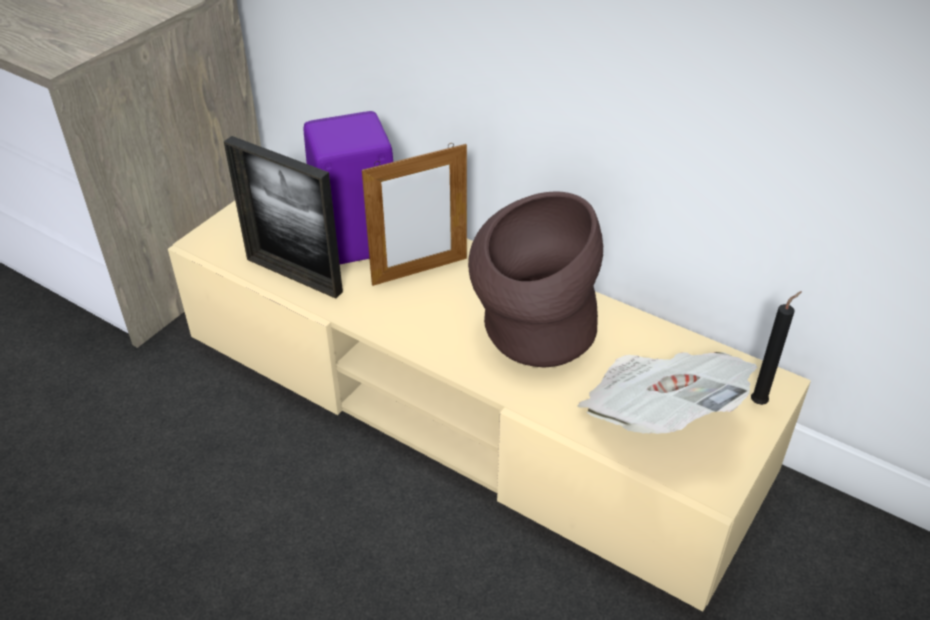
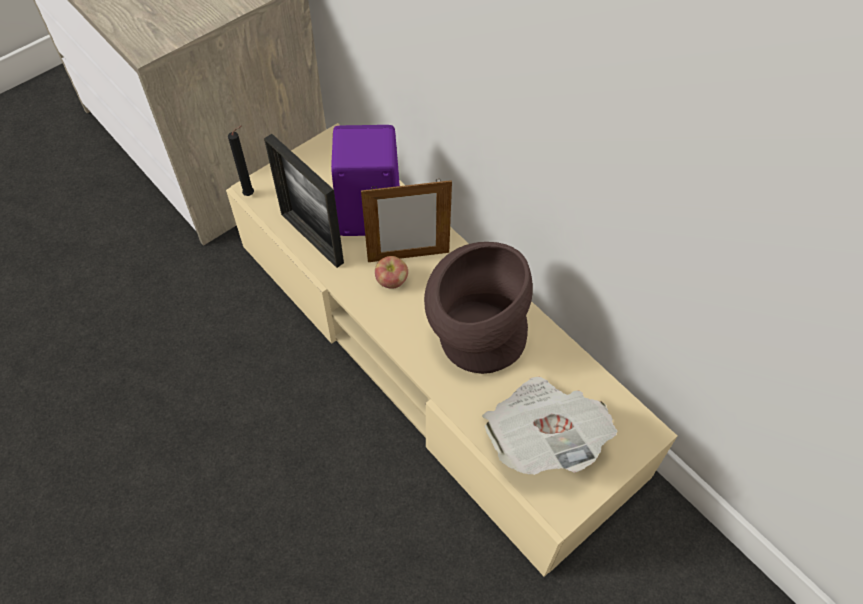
camera: 15 degrees right, 15 degrees up
black candle [751,291,802,405] -> black candle moved to [228,126,254,196]
none -> apple [375,256,408,289]

